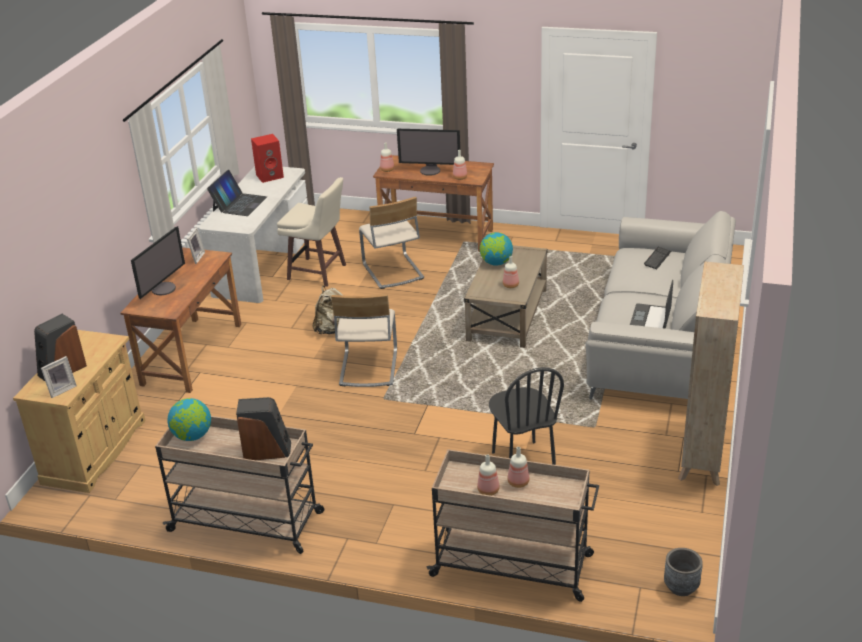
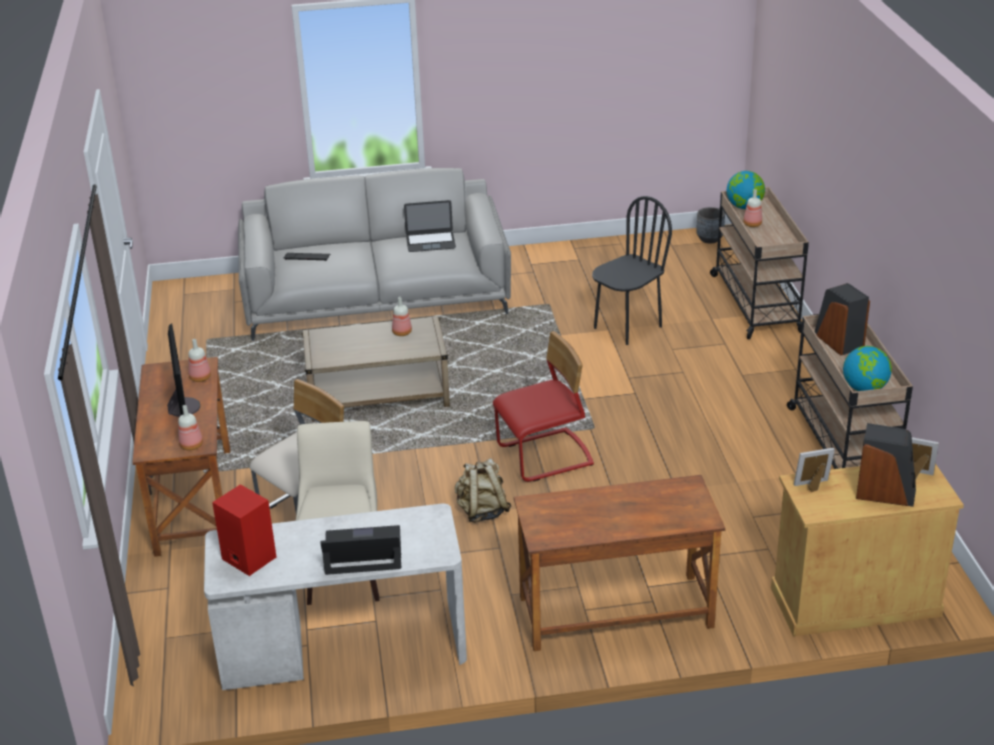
camera: 115 degrees left, 0 degrees up
monitor [131,226,185,299] -> none
picture frame [187,228,205,264] -> picture frame moved to [794,448,835,492]
beige chair [331,294,397,387] -> red chair [493,331,594,482]
bottle [477,454,500,496] -> none
globe [480,232,513,266] -> globe moved to [726,171,765,209]
beige bookcase [678,261,744,486] -> none

